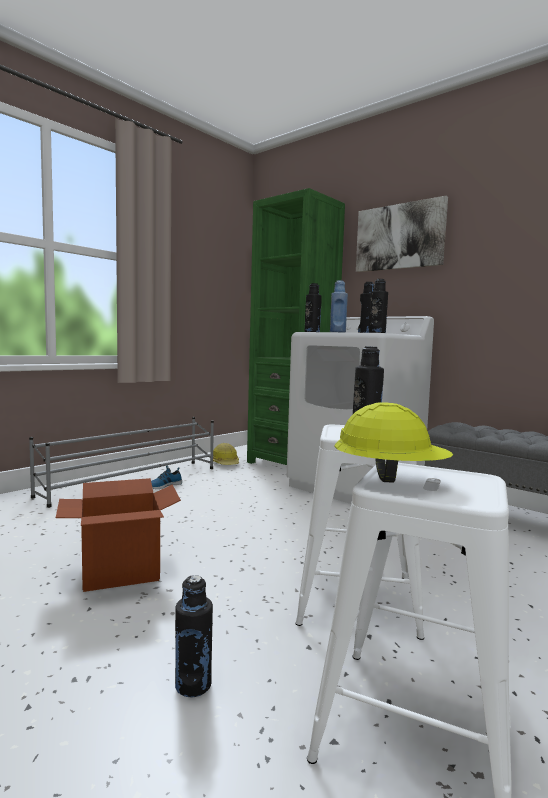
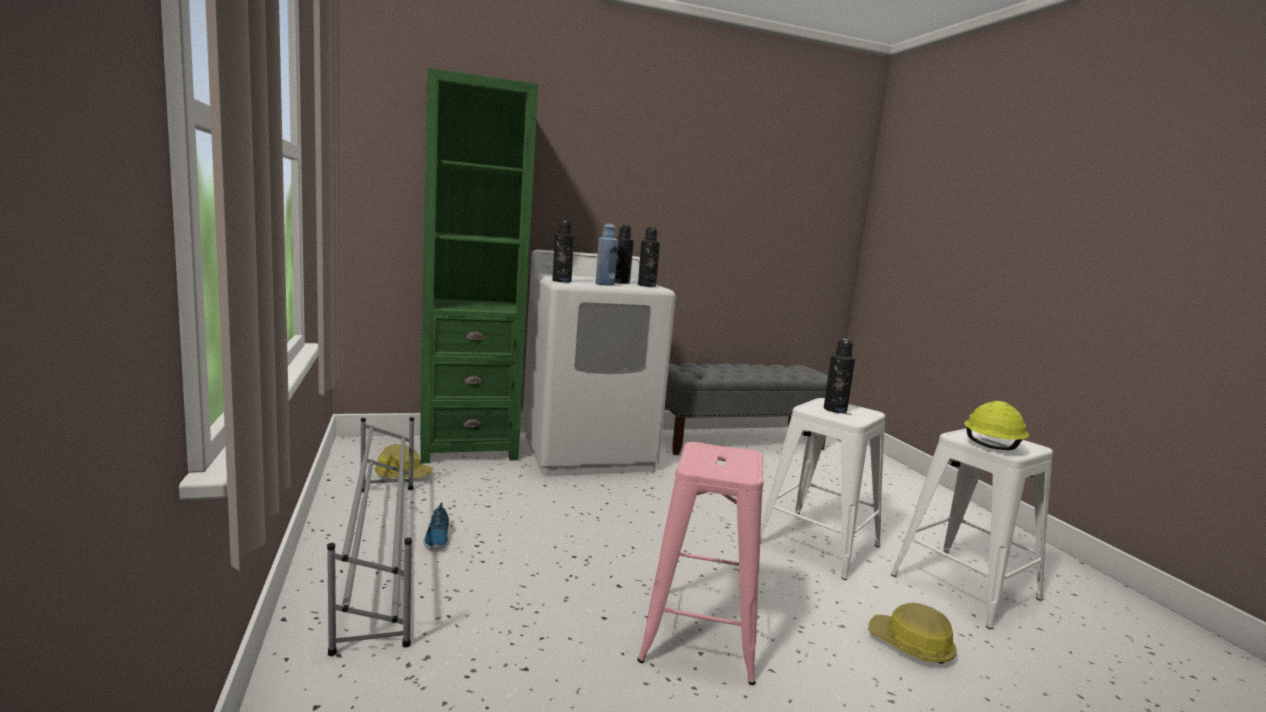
camera: 60 degrees left, 5 degrees up
cardboard box [56,478,181,592] -> pink stool [637,442,764,685]
black bottle [175,575,213,697] -> hard hat [868,603,957,664]
picture [356,196,448,272] -> none

